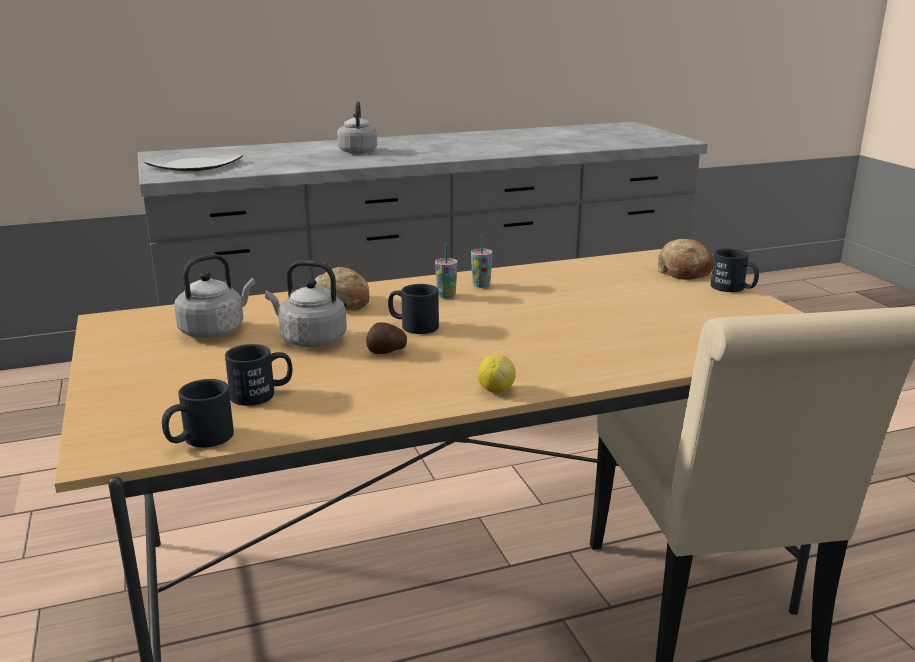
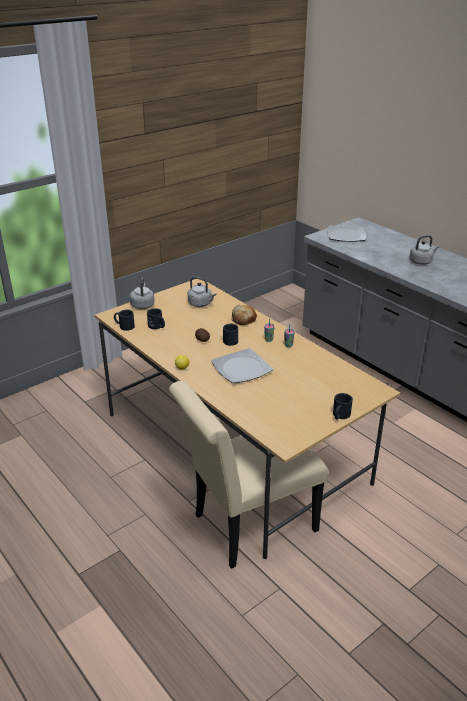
camera: 70 degrees right, 10 degrees up
grey kettle [265,261,347,347] -> grey kettle moved to [130,277,155,309]
bread [658,239,713,280] -> none
none -> plate [211,348,273,383]

